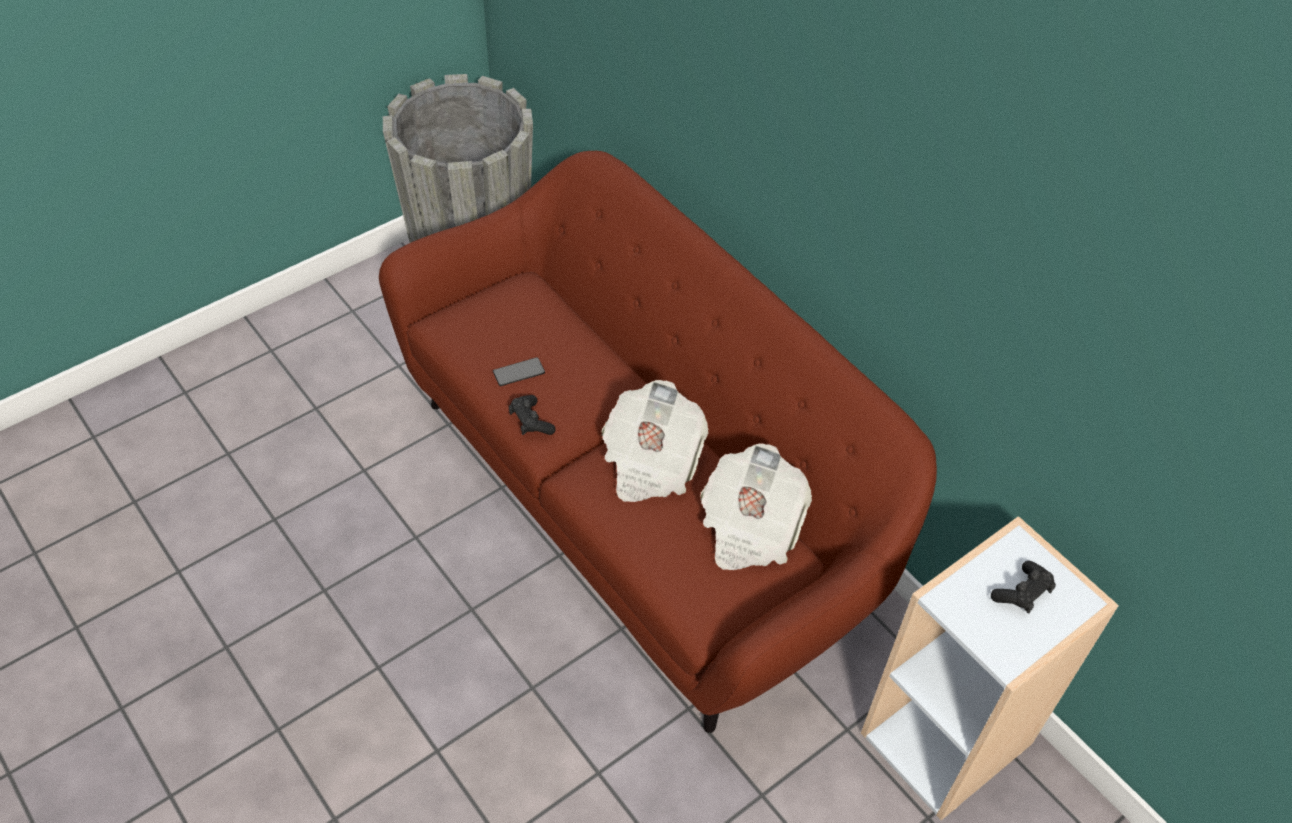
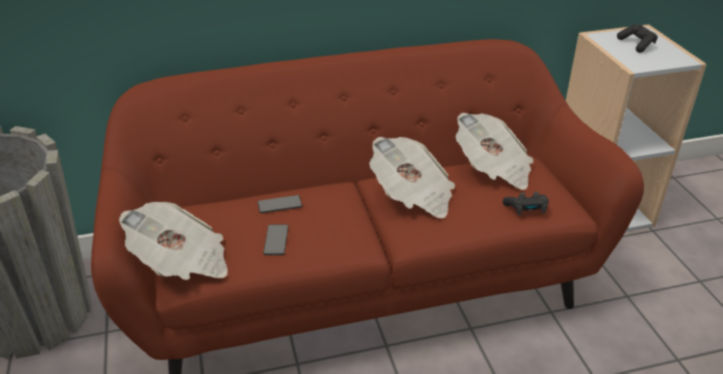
camera: 65 degrees left, 15 degrees down
black game controller [509,395,556,435] -> black game controller moved to [503,192,549,215]
none -> newspaper [119,202,228,280]
none -> phone [258,195,302,213]

